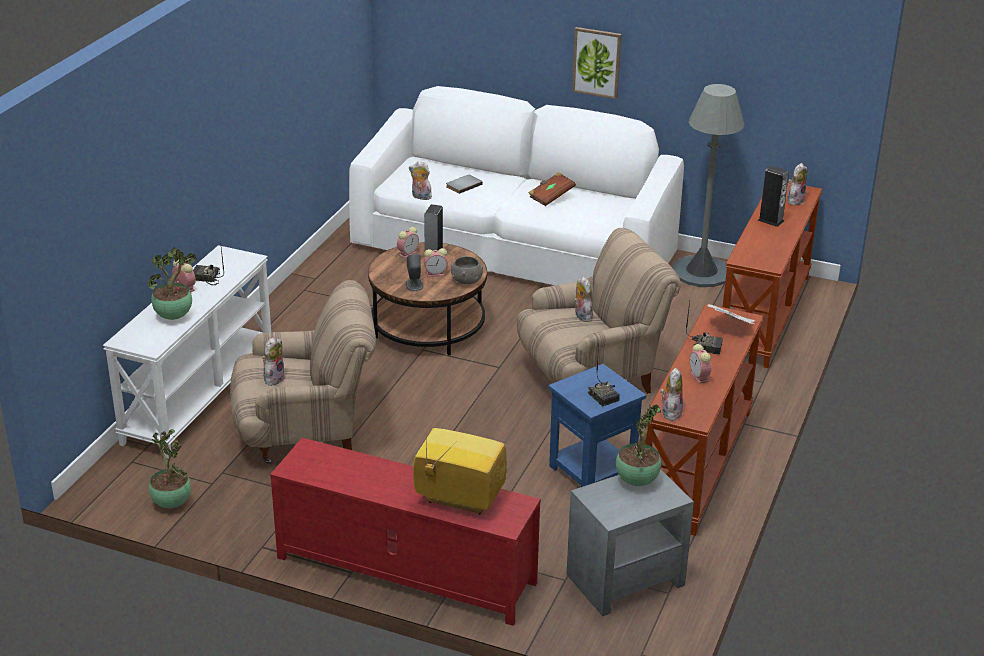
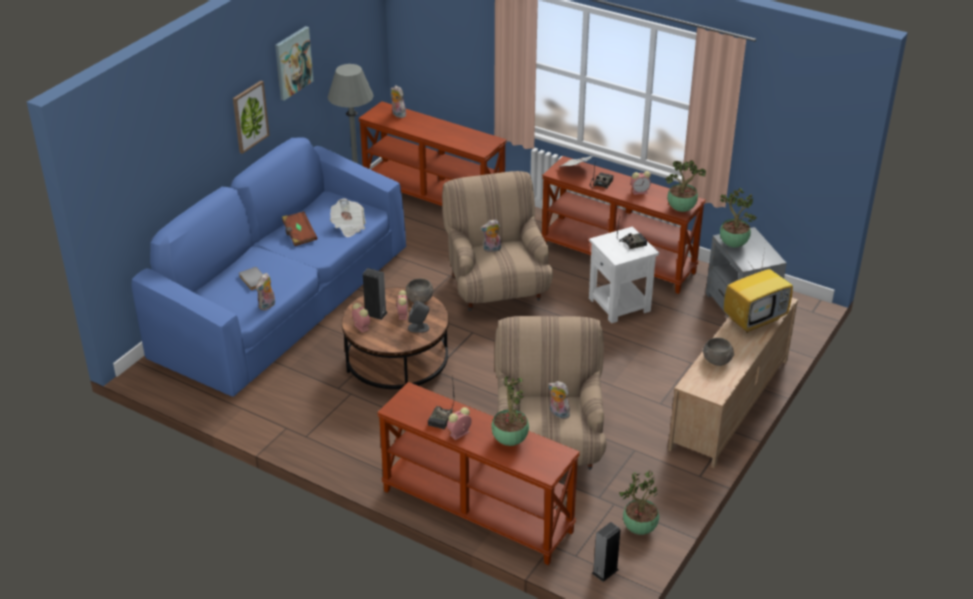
camera: 80 degrees left, 5 degrees up
white console table [103,245,271,459] -> brown console table [377,382,580,565]
red tv stand [270,438,541,626] -> beige tv stand [668,298,798,468]
white sofa [349,86,684,285] -> blue sofa [131,137,406,397]
television [413,428,507,515] -> television turned 150 degrees counterclockwise [724,243,793,333]
blue side table [548,364,646,487] -> white side table [589,226,659,323]
plush toy [661,368,683,421] -> potted plant [666,160,706,212]
speaker [757,166,789,227] -> speaker moved to [592,522,620,582]
none -> picture [275,26,313,101]
none -> newspaper [330,199,366,237]
none -> grey bowl [703,338,734,366]

